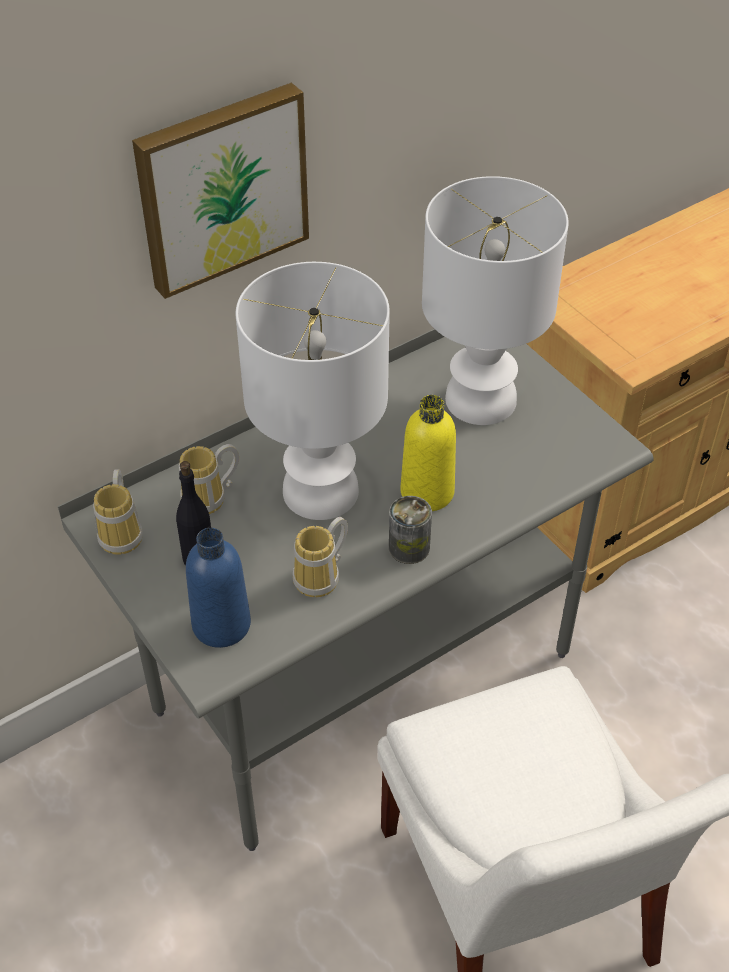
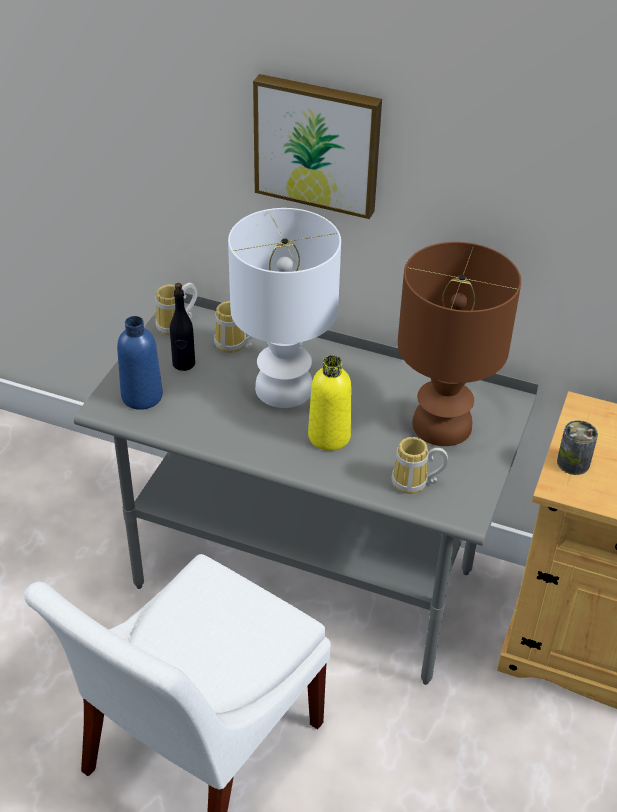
camera: 55 degrees right, 5 degrees down
mug [293,517,348,597] -> mug moved to [392,437,448,494]
can [389,496,432,564] -> can moved to [557,420,598,475]
white table lamp [422,176,569,425] -> brown table lamp [397,242,521,446]

